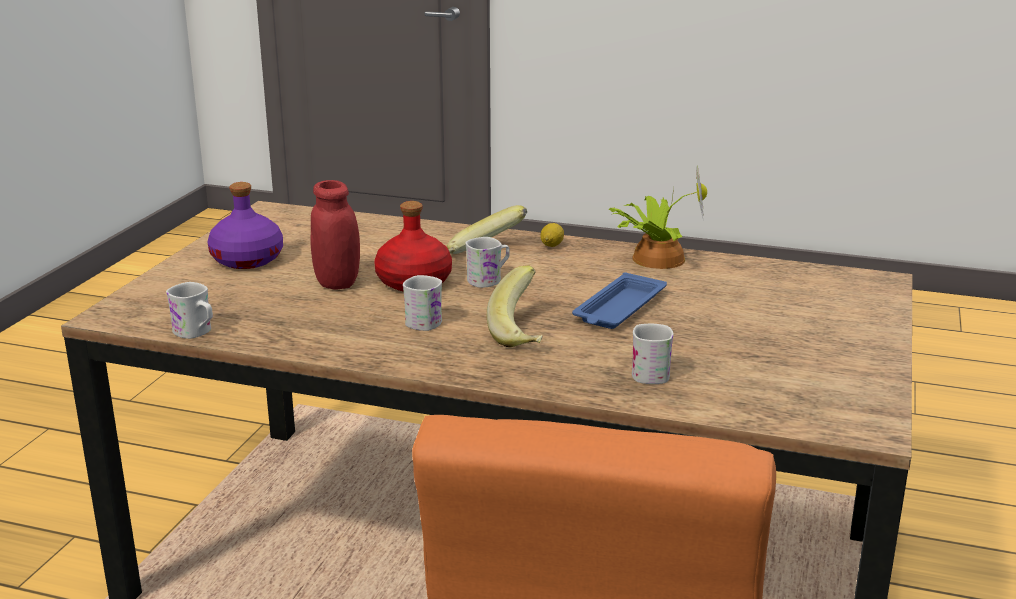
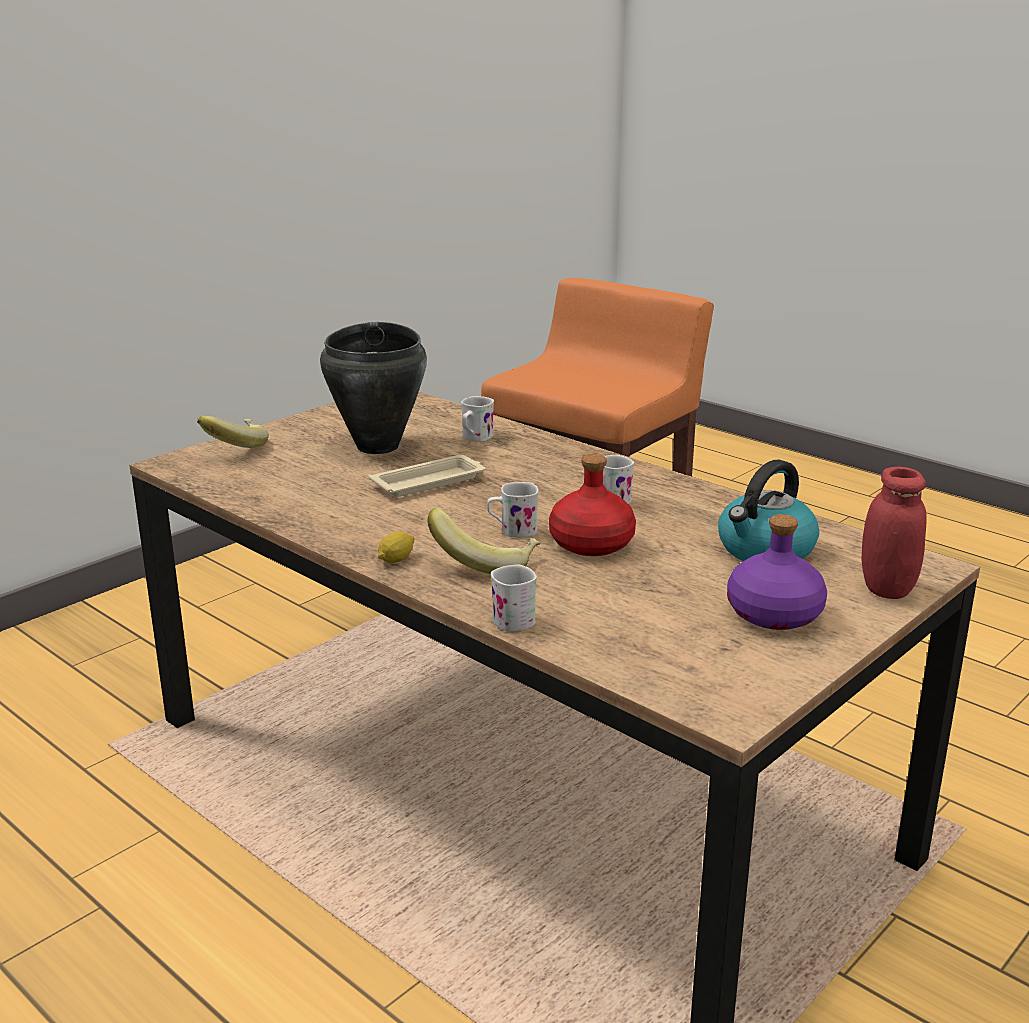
camera: 155 degrees left, 0 degrees up
white mug [166,282,213,339] -> white mug moved to [491,565,537,632]
red jar [310,180,360,289] -> red jar moved to [861,467,927,599]
banana [487,265,543,347] -> banana moved to [197,416,269,448]
blue tray [572,272,667,329] -> beige tray [368,455,485,497]
potted plant [609,166,707,269] -> none
none -> black cooking pot [320,322,427,454]
none -> kettle [718,460,819,561]

